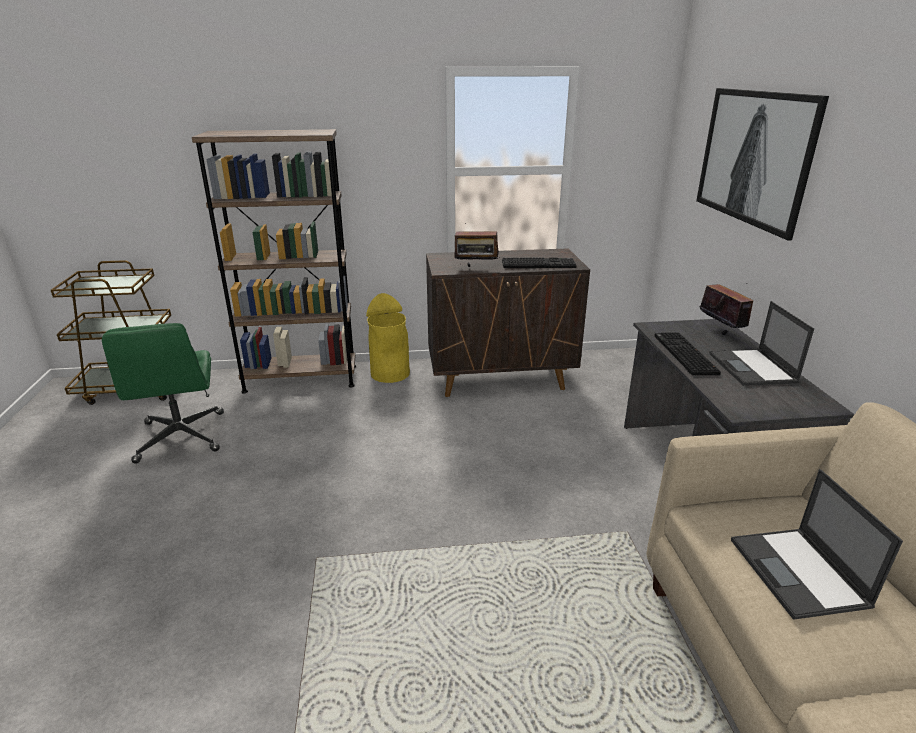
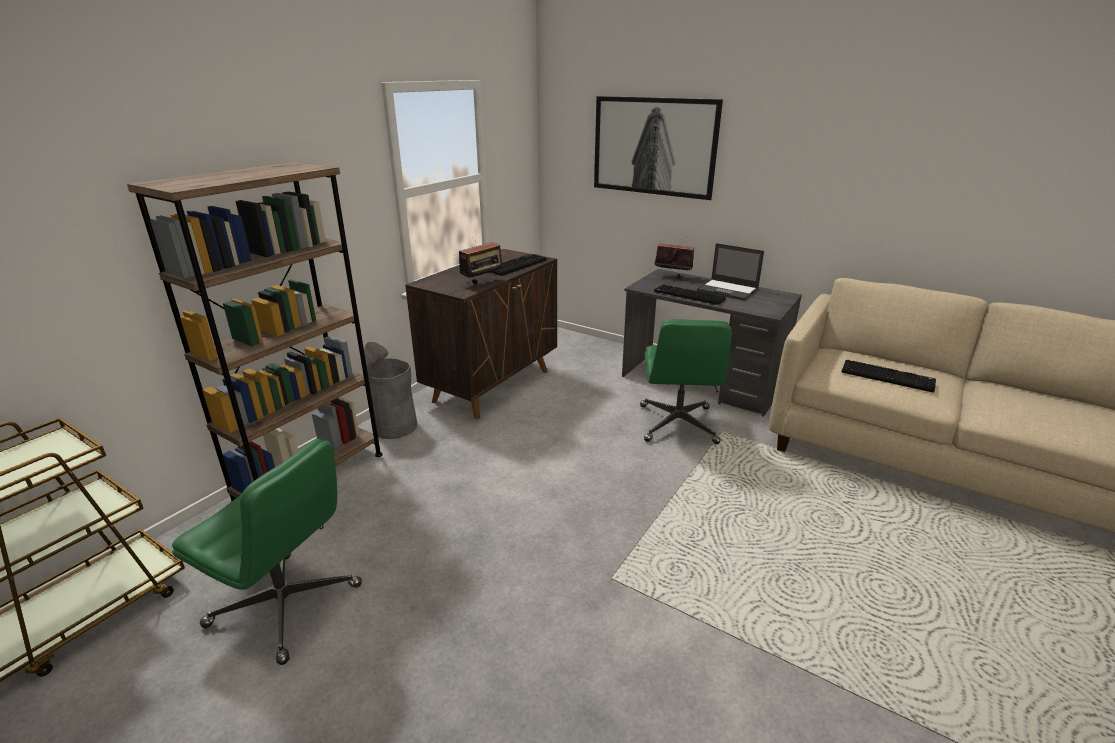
camera: 50 degrees left, 0 degrees up
yellow trash can [366,293,410,383] -> grey trash can [362,342,417,439]
laptop [731,469,903,620] -> keyboard [842,360,936,393]
none -> green office chair [640,319,732,444]

